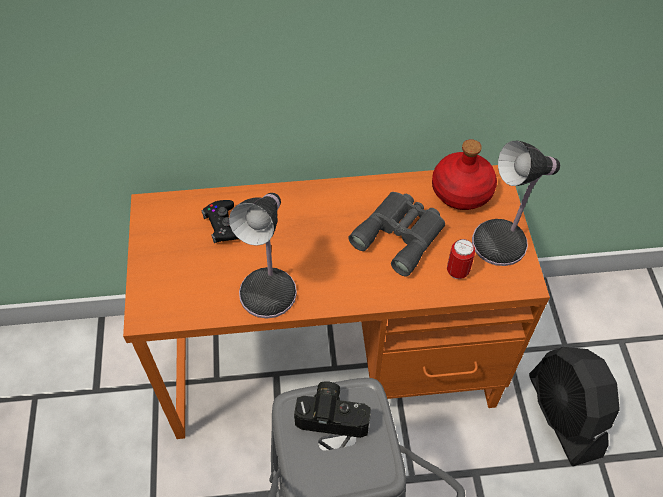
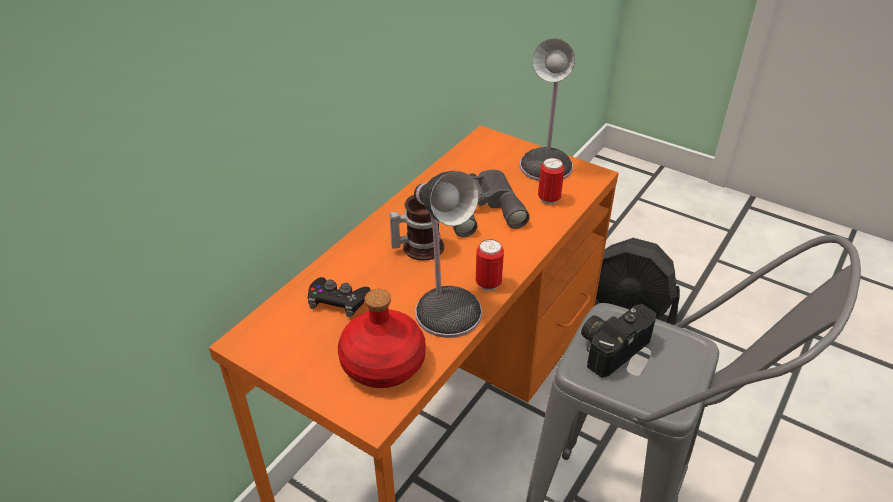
camera: 50 degrees left, 15 degrees down
red bottle [432,139,497,210] -> red bottle moved to [338,289,426,388]
none -> mug [390,195,444,261]
none -> can [476,239,504,291]

